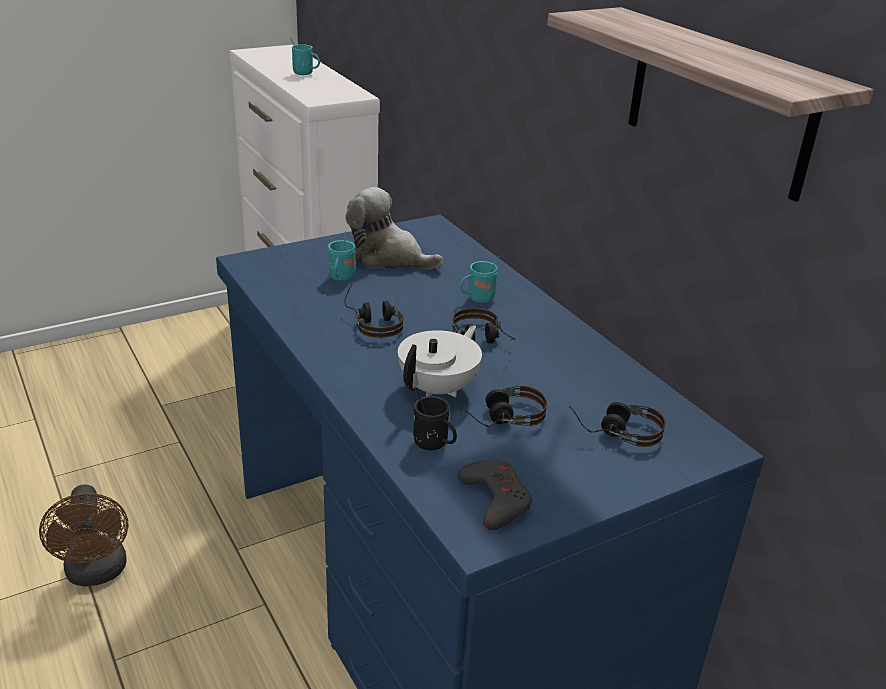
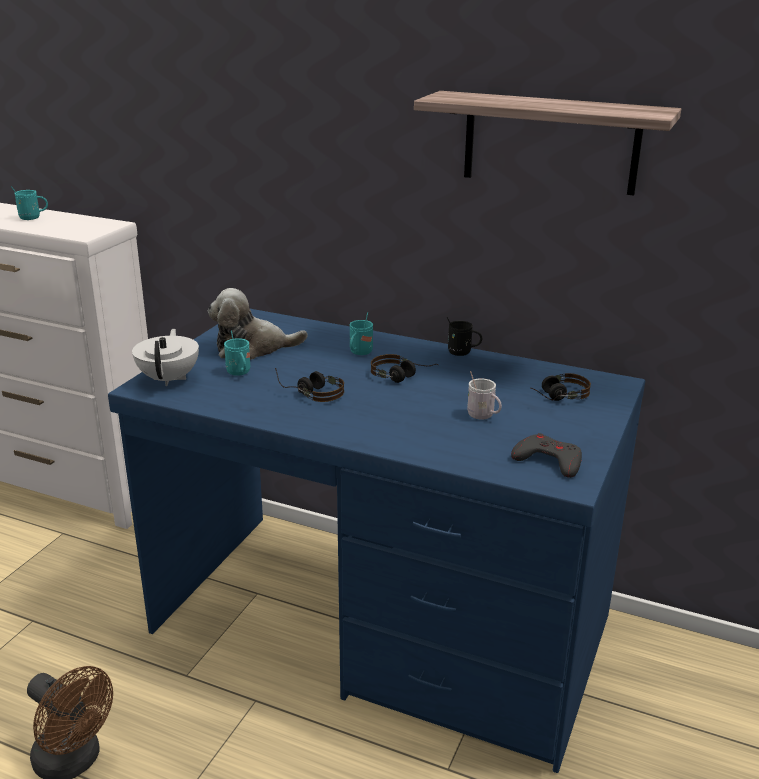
camera: 35 degrees left, 5 degrees down
white teapot [398,325,482,397] -> white teapot moved to [132,329,199,386]
black mug [413,388,457,450] -> black mug moved to [447,317,482,356]
headphones [460,386,547,427] -> white mug [467,371,502,419]

